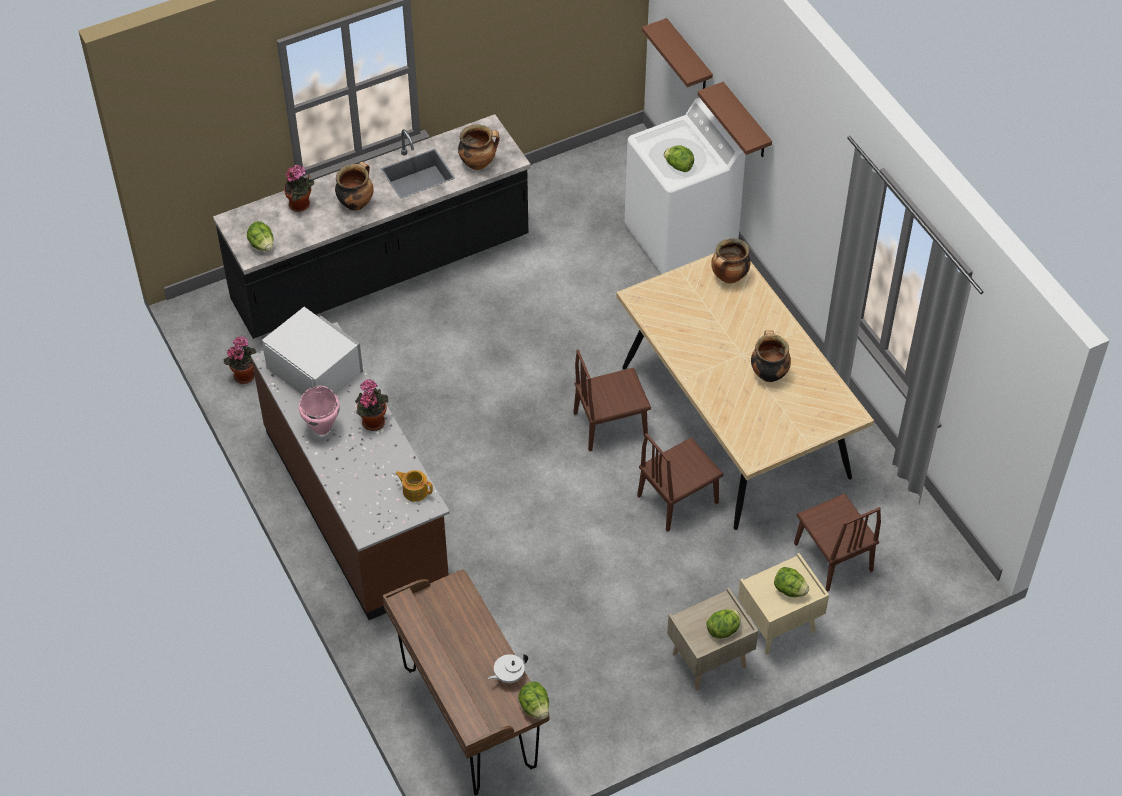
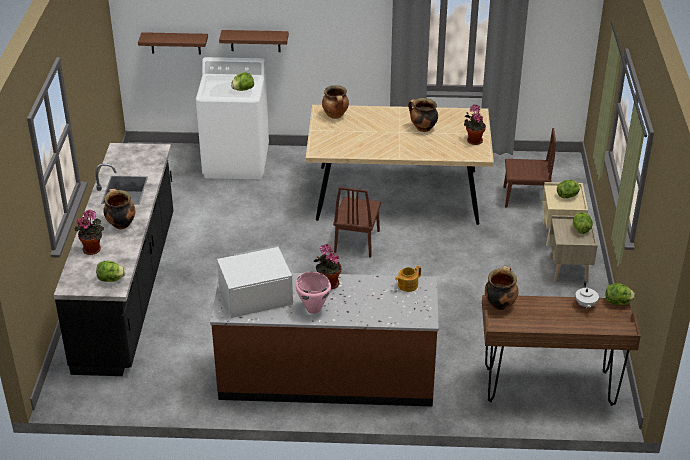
camera: 60 degrees left, 15 degrees down
potted plant [223,336,256,384] -> potted plant moved to [464,105,486,145]
cooking pot [458,124,500,170] -> cooking pot moved to [485,266,519,310]
brown chair [637,433,724,532] -> none

